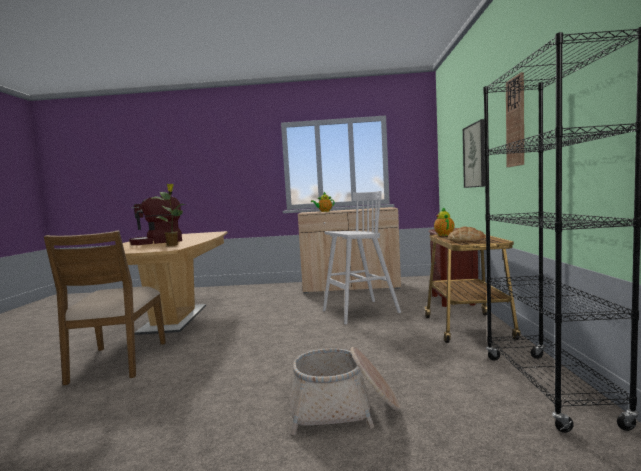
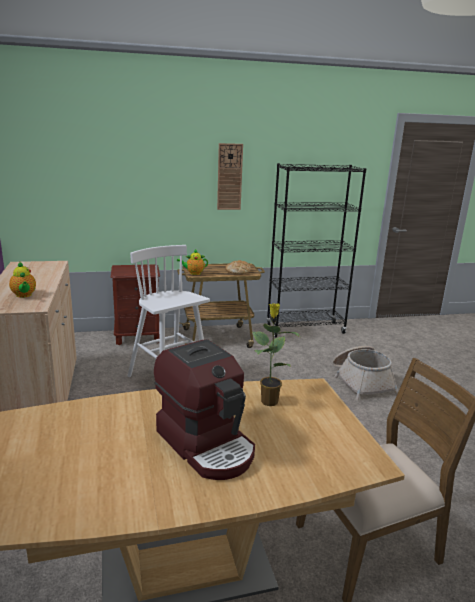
camera: 105 degrees left, 15 degrees up
picture [463,119,485,188] -> none

